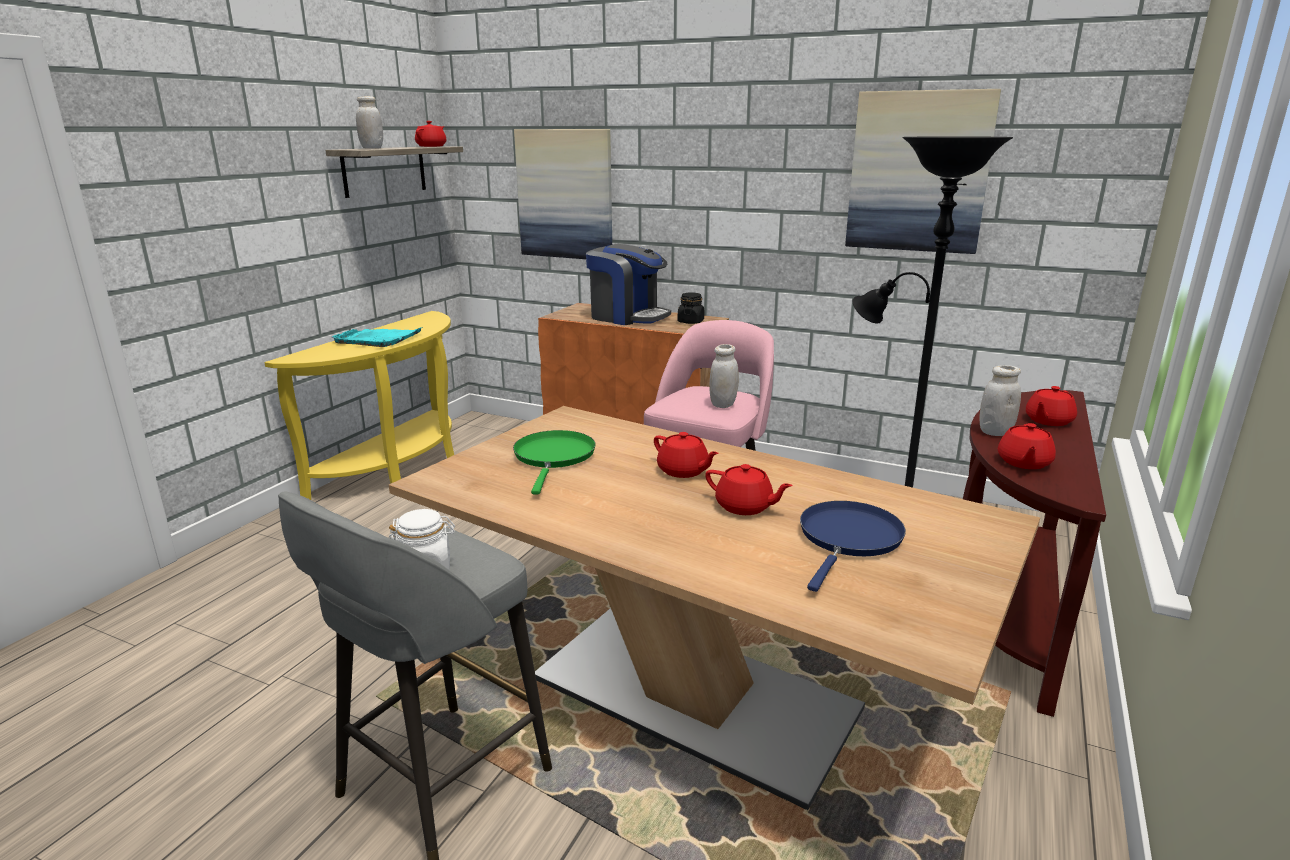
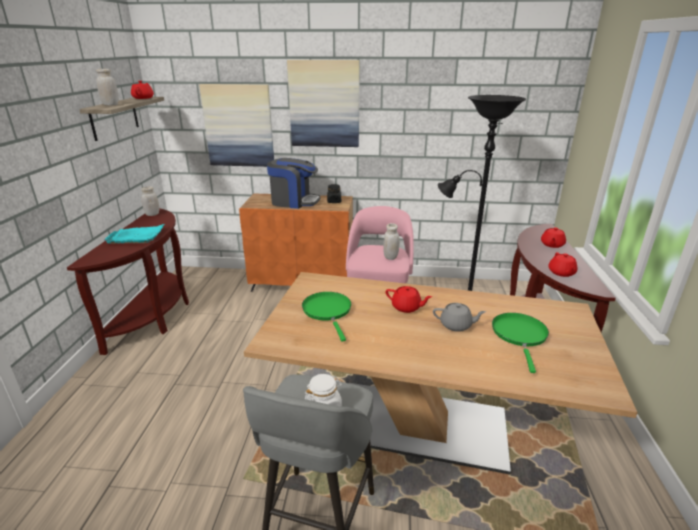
camera: 20 degrees left, 5 degrees up
yellow console table [264,311,454,500] -> brown console table [67,208,189,355]
red teapot [705,464,793,515] -> grey teapot [433,303,486,332]
blue frying pan [800,501,906,592] -> green frying pan [492,313,549,373]
picture [845,89,1001,254] -> picture moved to [287,60,360,147]
white jar [980,365,1021,436] -> white jar moved to [141,186,159,216]

